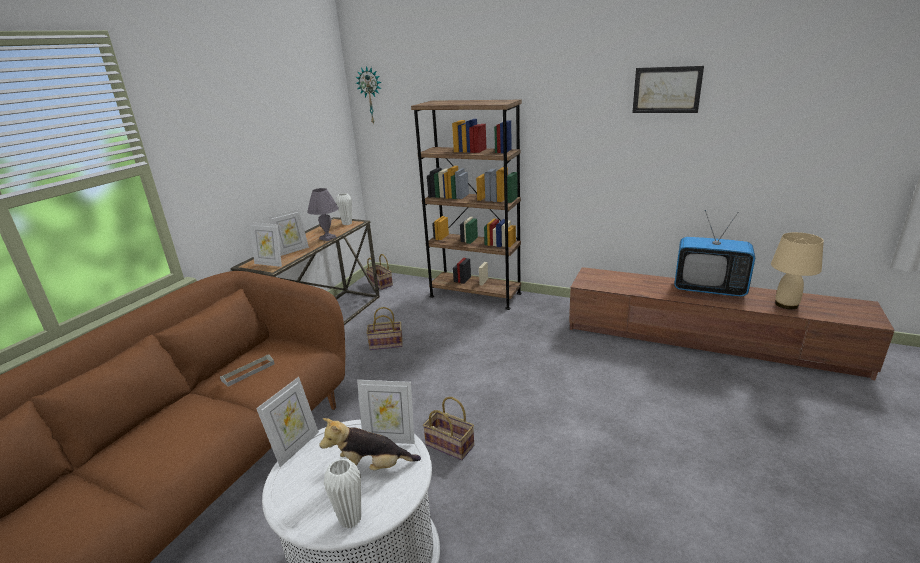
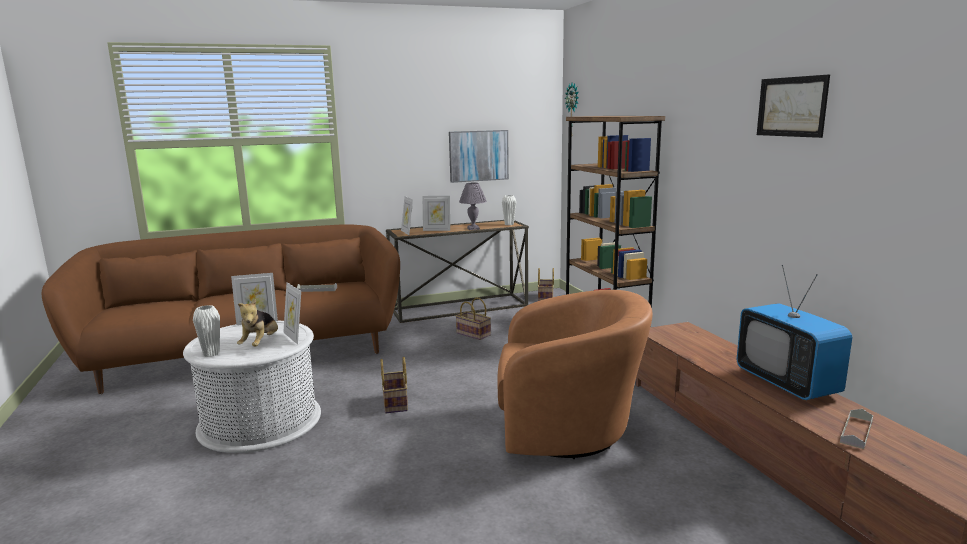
camera: 45 degrees right, 10 degrees down
plush toy [319,418,421,471] -> plush toy turned 120 degrees counterclockwise [237,299,278,347]
beige table lamp [771,232,824,309] -> grey tray [840,409,873,449]
none -> picture [449,130,509,183]
none -> brown armchair [498,290,652,459]

